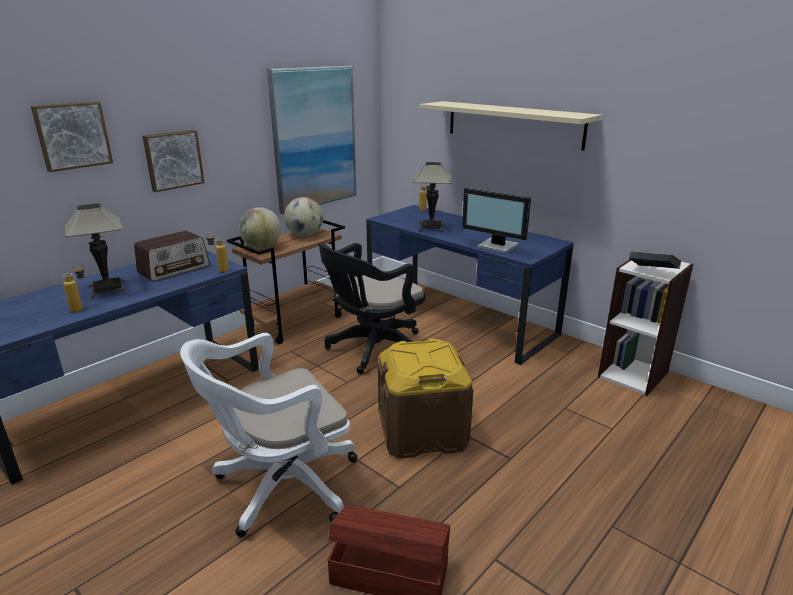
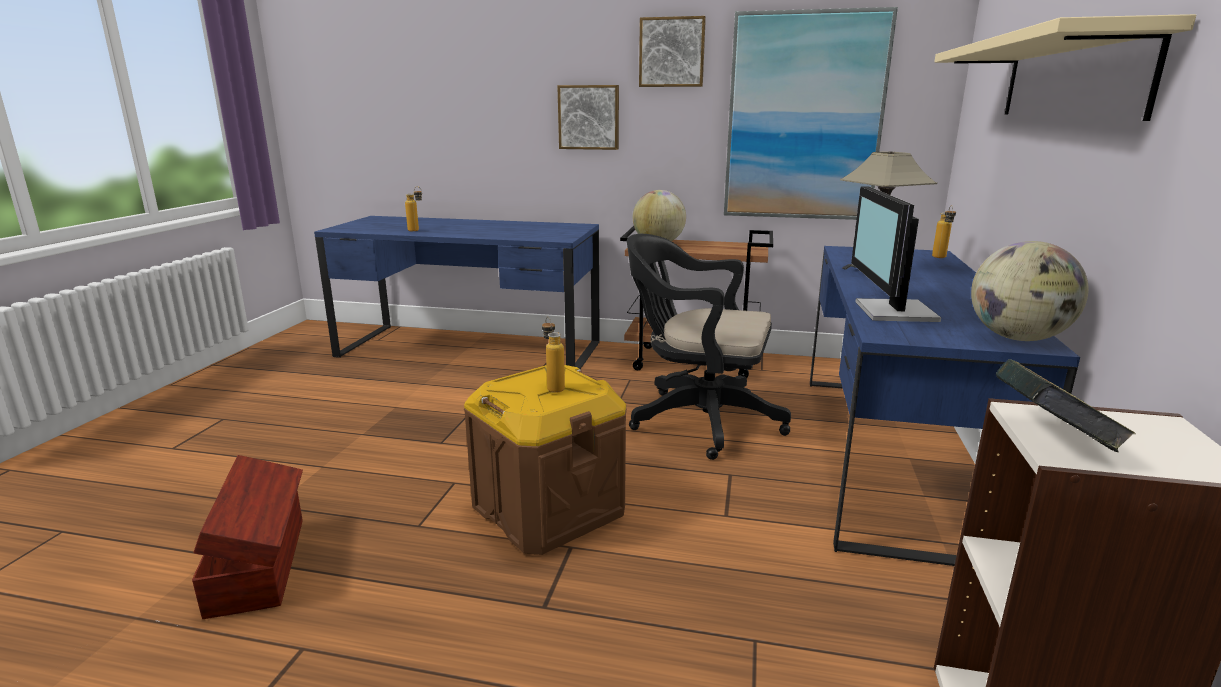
camera: 60 degrees right, 5 degrees down
picture [31,101,113,172] -> picture moved to [639,16,706,87]
table lamp [65,203,128,298] -> none
radio [134,231,209,281] -> none
white office chair [180,333,358,537] -> none
bottle [206,233,229,272] -> bottle moved to [542,317,565,393]
globe [284,197,324,236] -> globe moved to [971,241,1089,341]

